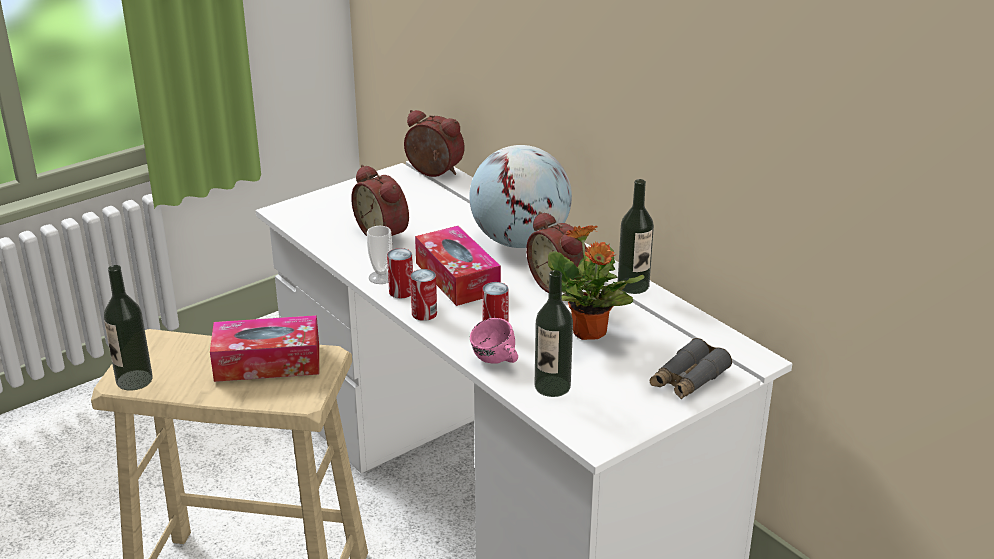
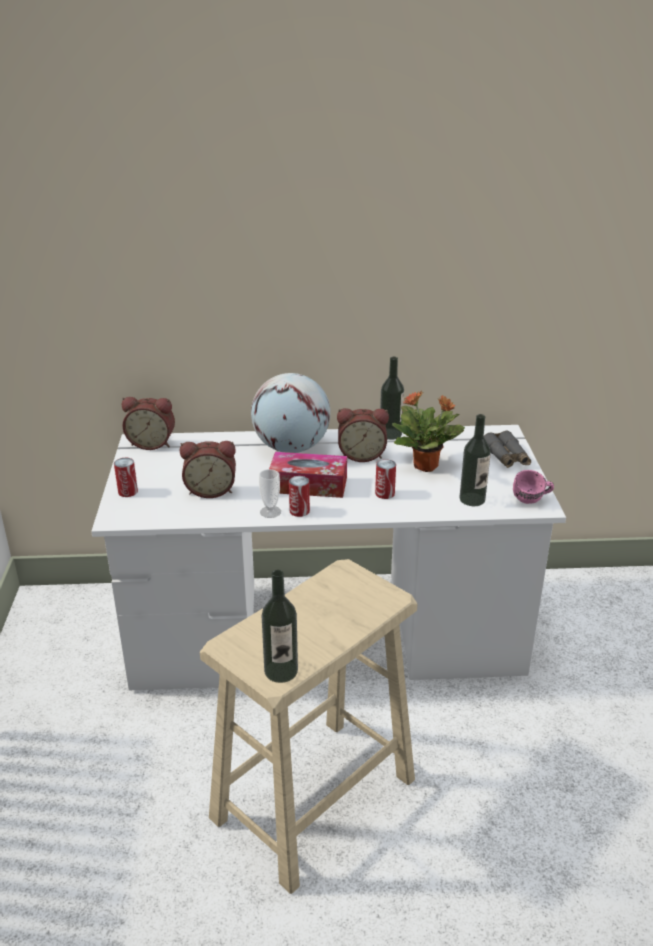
camera: 55 degrees left, 0 degrees up
tissue box [210,315,319,382] -> none
alarm clock [404,110,465,177] -> alarm clock turned 150 degrees counterclockwise [122,397,175,450]
can [410,269,437,321] -> can moved to [114,458,138,497]
pink mug [470,318,518,364] -> pink mug moved to [513,470,554,504]

